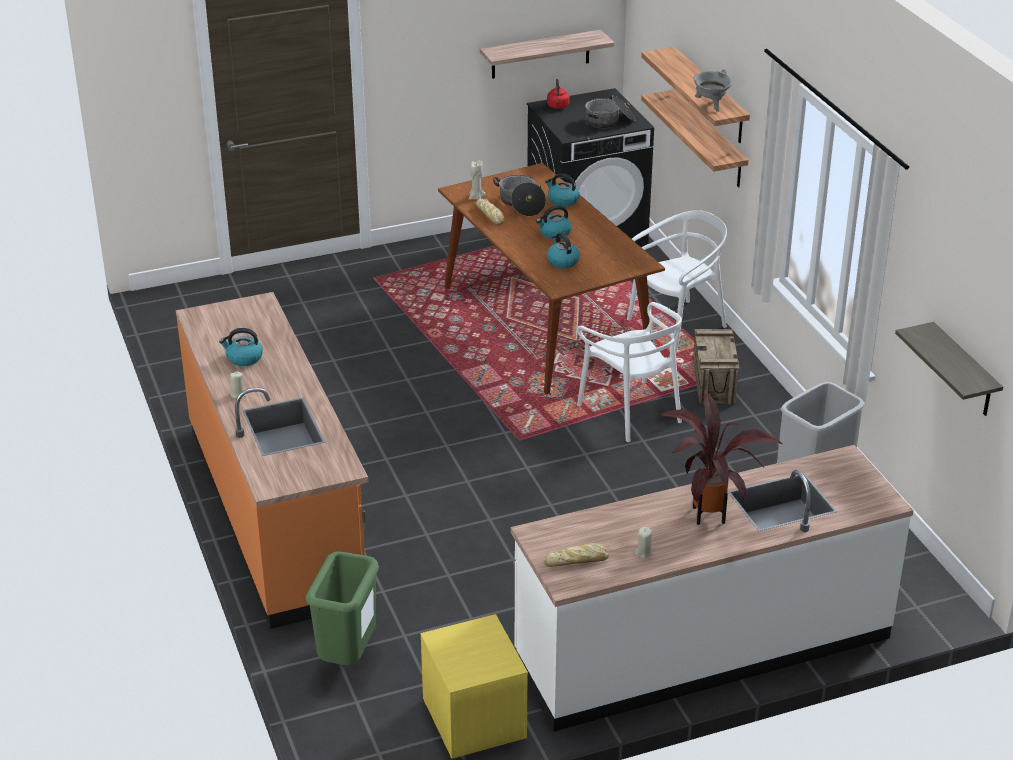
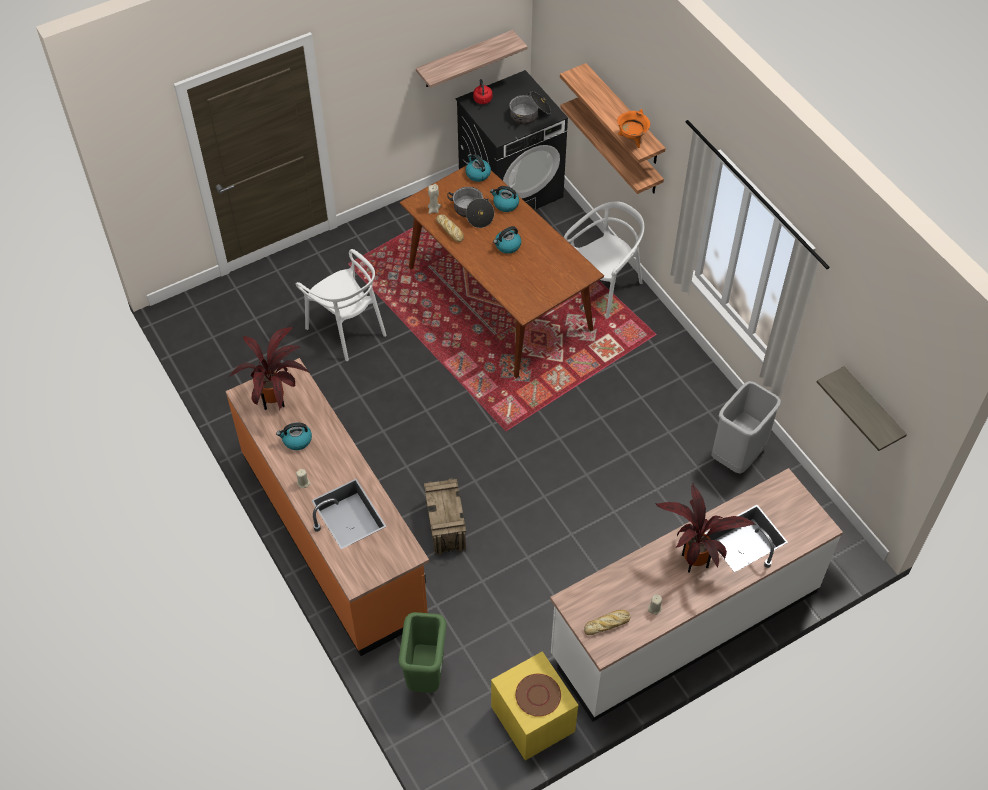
camera: 10 degrees left, 20 degrees up
kettle [547,232,580,268] -> kettle moved to [465,154,491,182]
white chair [577,302,682,442] -> white chair moved to [296,249,386,361]
grey cooking pot [693,69,733,112] -> orange cooking pot [617,109,650,148]
crate [693,329,740,405] -> crate moved to [424,478,466,555]
none -> potted plant [229,327,309,410]
none -> brown plate [515,674,561,717]

